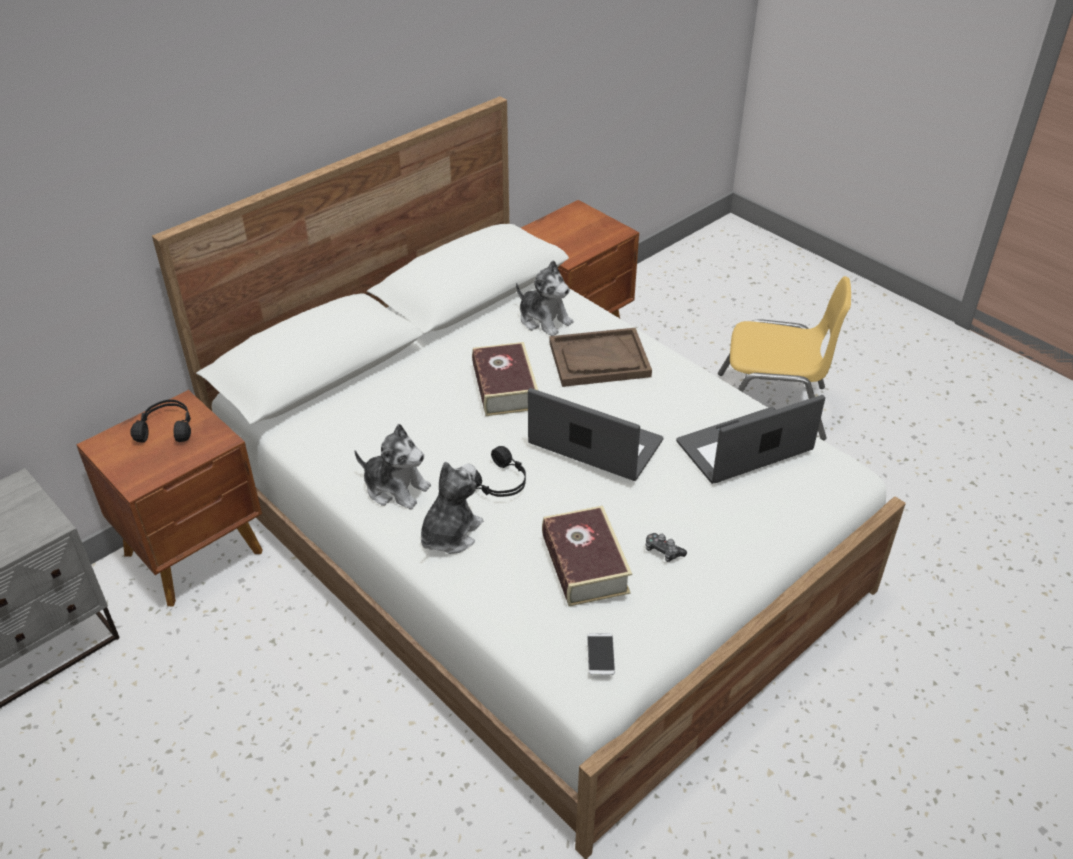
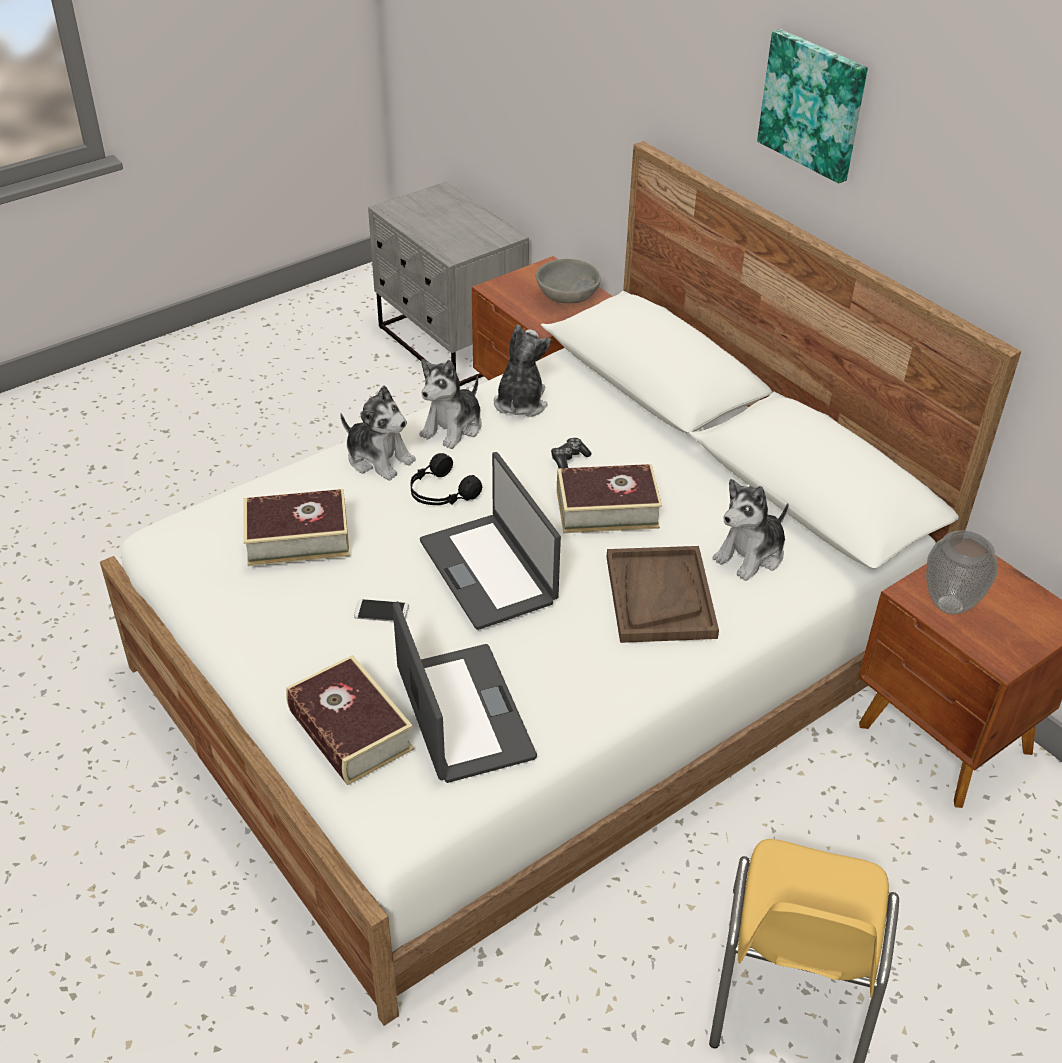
camera: 95 degrees right, 0 degrees up
black headphones [130,399,191,443] -> grey bowl [536,259,601,303]
laptop [528,388,663,481] -> laptop turned 120 degrees clockwise [420,452,561,630]
phone [587,633,615,675] -> phone moved to [354,599,409,622]
game controller [646,533,687,562] -> game controller moved to [551,438,591,468]
none -> book [286,655,414,785]
none -> plush toy [494,325,551,417]
none -> picture [757,29,868,184]
none -> vase [926,530,998,614]

